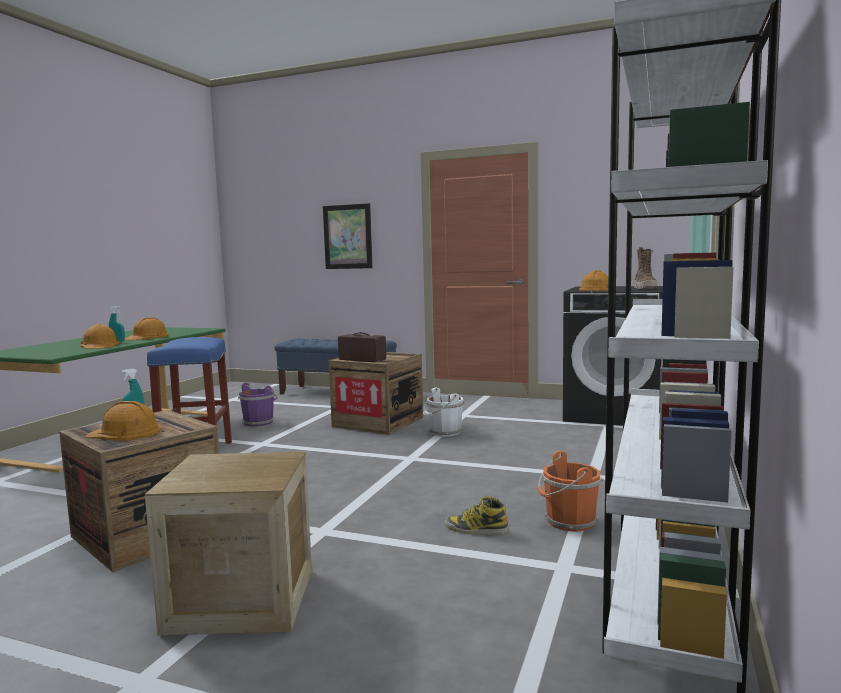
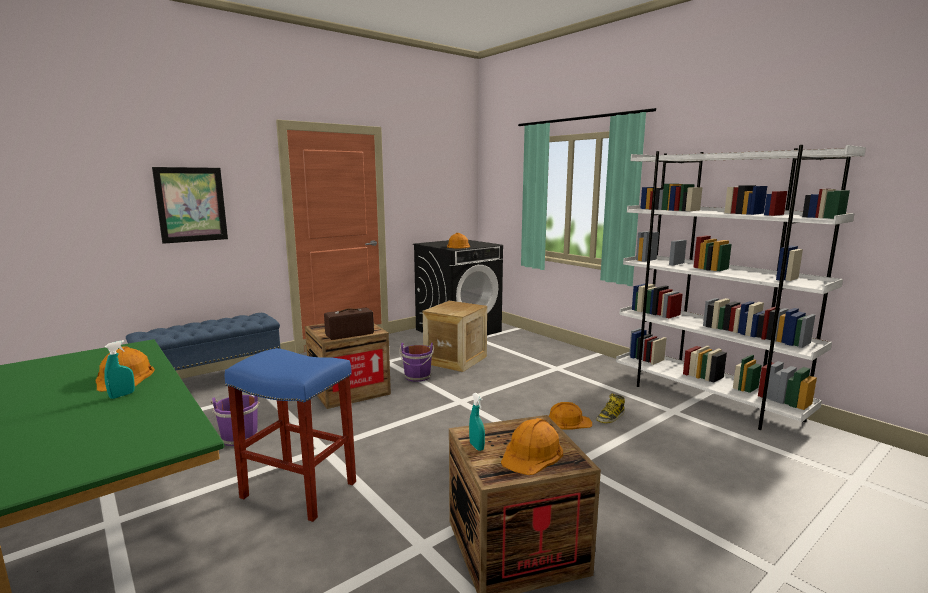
camera: 60 degrees left, 5 degrees up
orange hard hat [80,324,119,349] -> orange hard hat moved to [549,402,592,430]
crate [145,452,312,635] -> crate moved to [423,301,487,372]
white bucket [424,388,465,437] -> purple bucket [399,343,434,382]
orange bucket [537,451,603,532] -> none
boot [634,247,657,289] -> none

